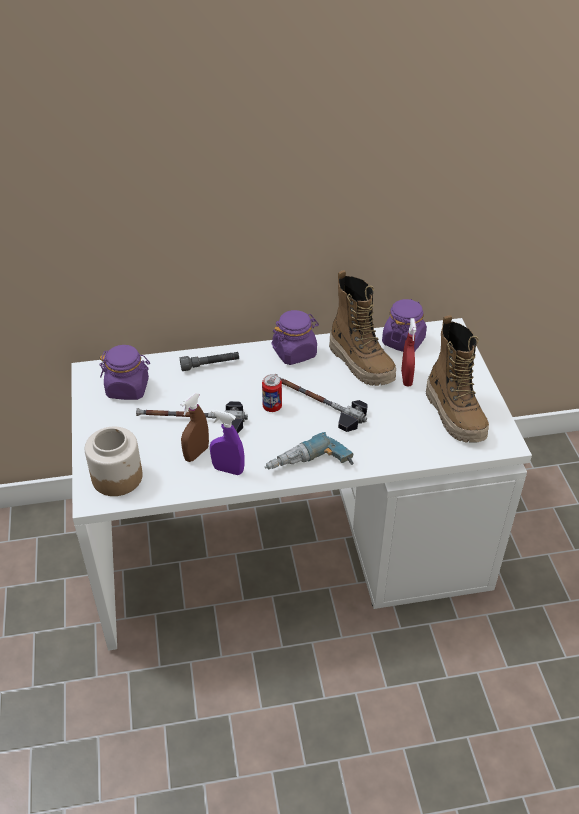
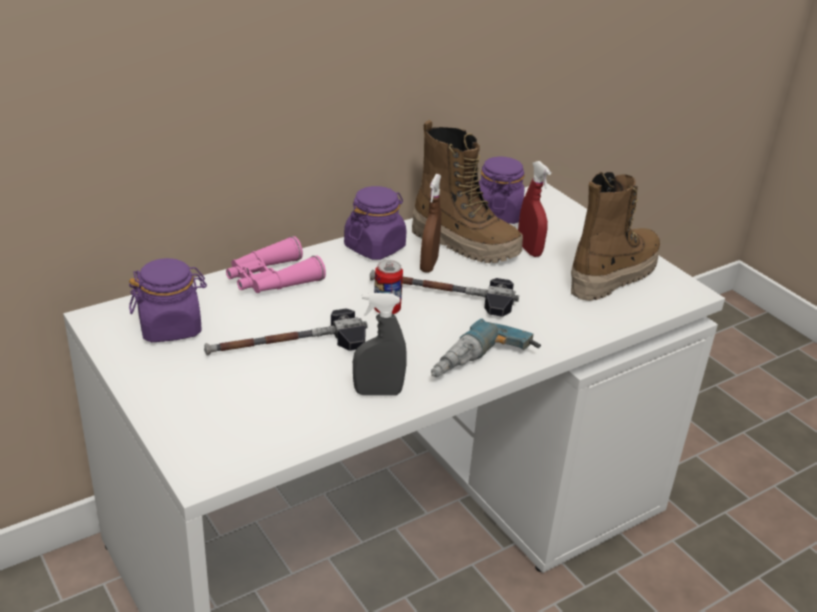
camera: 25 degrees left, 10 degrees down
jar [85,427,143,496] -> none
grey flashlight [180,352,239,371] -> pink binoculars [226,236,326,293]
brown spray bottle [180,392,209,462] -> brown spray bottle moved to [420,174,441,273]
purple spray bottle [210,409,245,475] -> grey spray bottle [353,293,407,396]
boot [426,315,489,443] -> boot turned 90 degrees counterclockwise [571,172,661,301]

